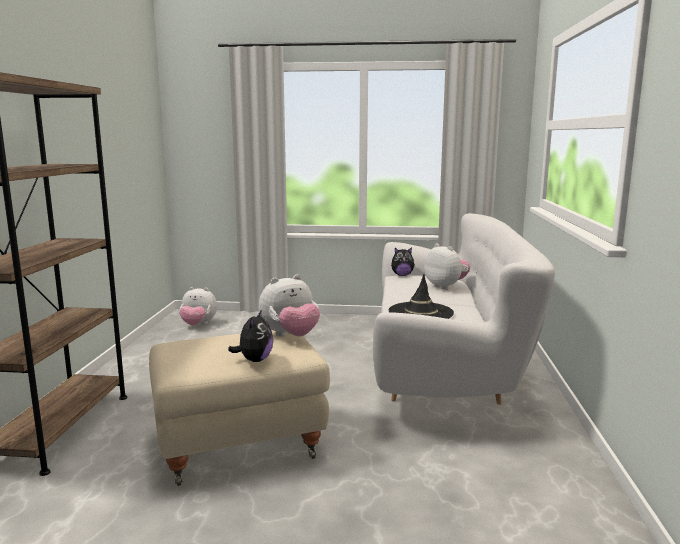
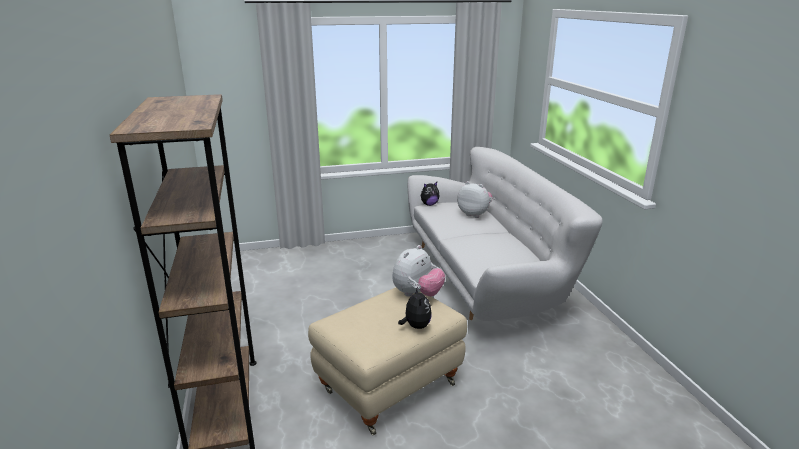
camera: 20 degrees left, 10 degrees up
plush toy [179,287,217,325] -> none
black hat [389,274,454,319] -> none

